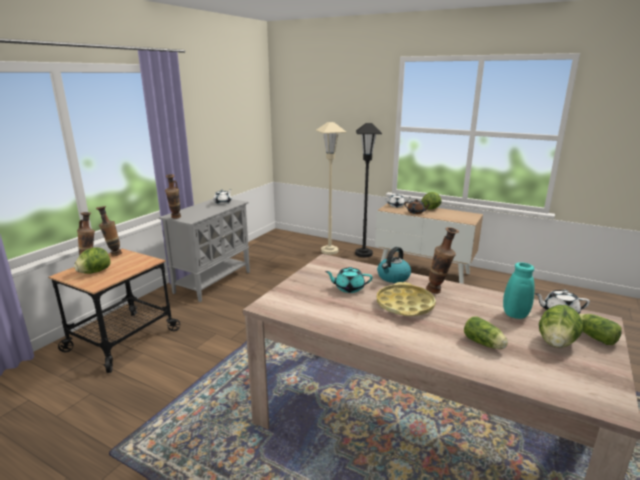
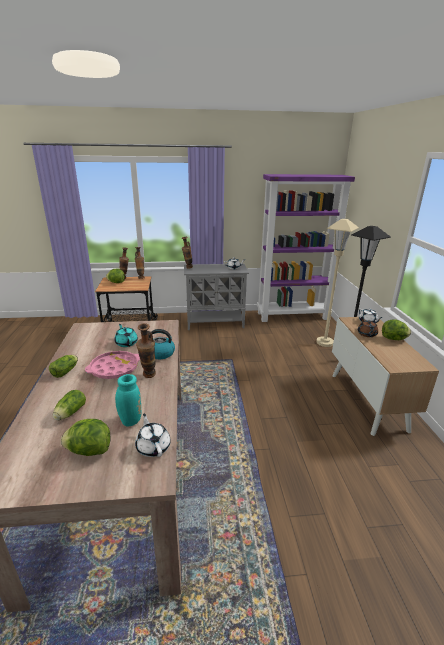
camera: 55 degrees right, 5 degrees up
yellow tray [377,282,436,316] -> pink tray [85,351,140,379]
lettuce [579,314,622,345] -> lettuce moved to [49,355,78,378]
none -> purple bookcase [257,174,355,322]

